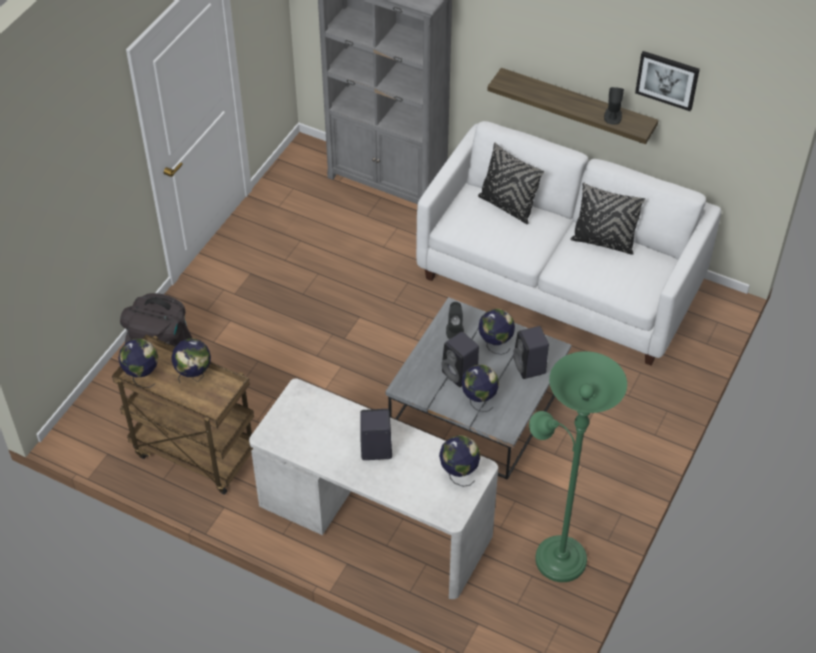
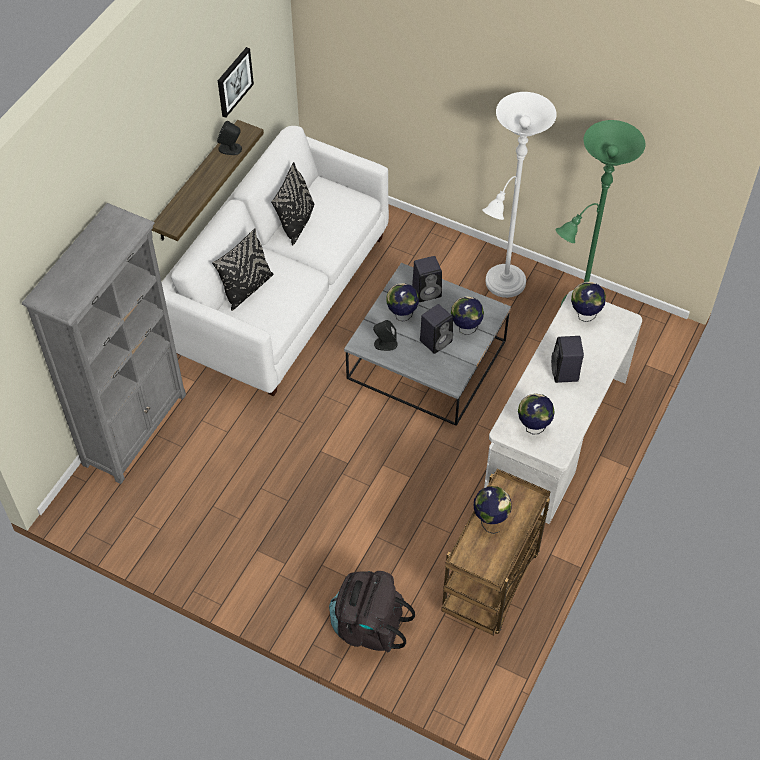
camera: 90 degrees left, 5 degrees up
globe [118,339,158,388] -> globe moved to [518,394,555,435]
none -> white floor lamp [482,92,557,298]

